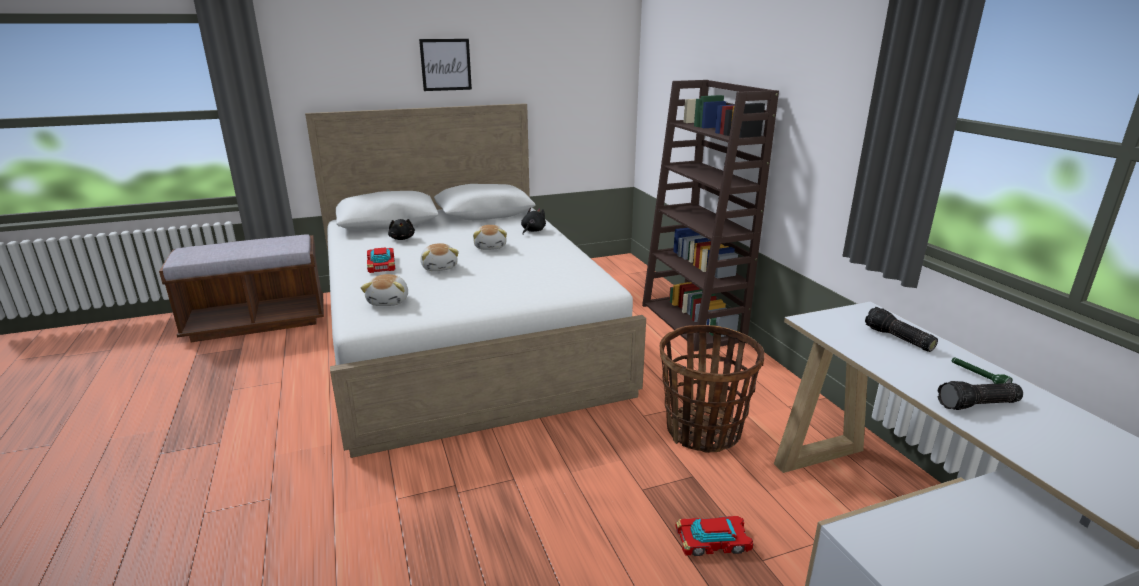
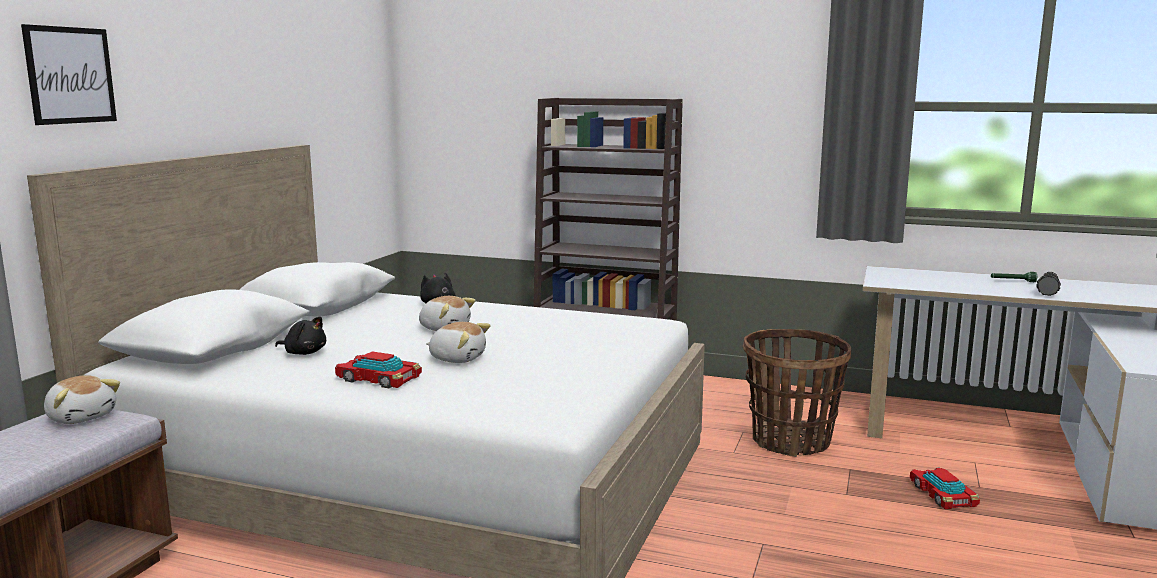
camera: 50 degrees left, 10 degrees down
plush toy [361,274,408,306] -> plush toy moved to [44,375,120,424]
picture [419,39,472,91] -> picture moved to [21,24,117,125]
toy car [676,516,754,556] -> toy car turned 45 degrees counterclockwise [910,468,980,509]
flashlight [865,307,938,352] -> none

